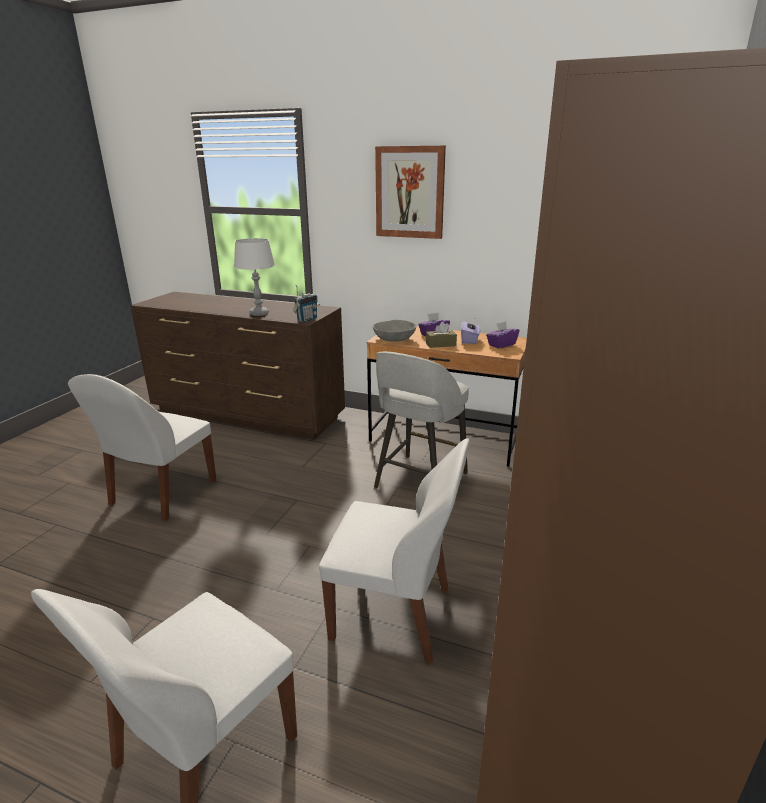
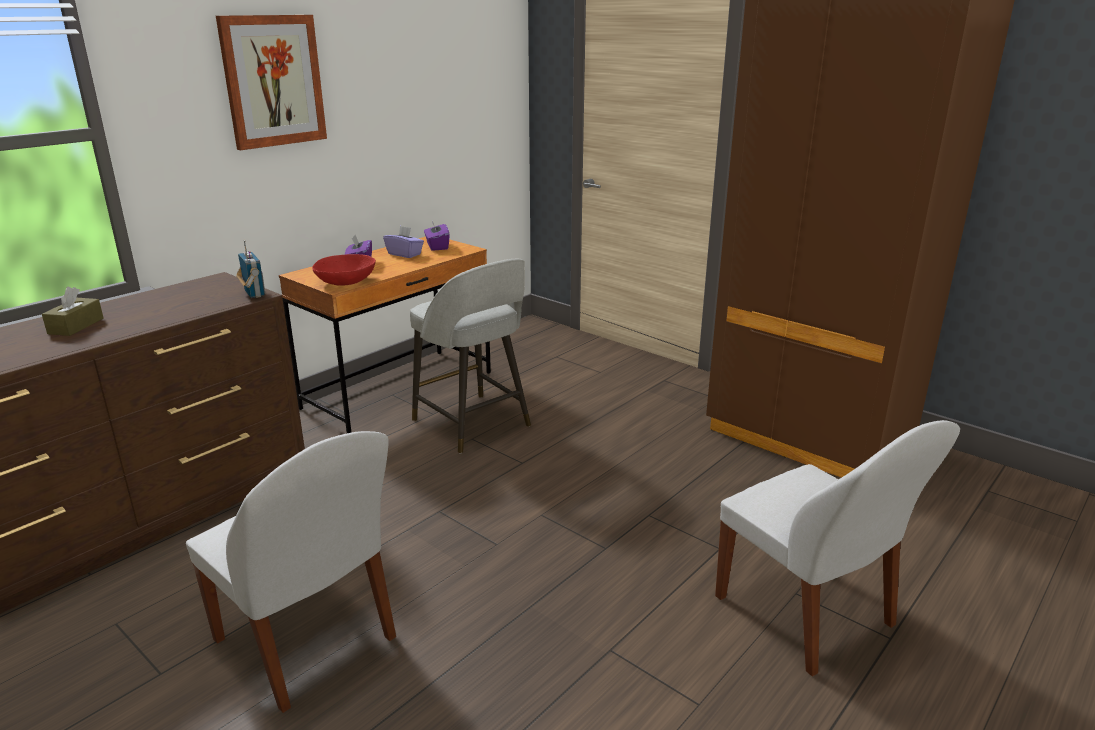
camera: 70 degrees left, 0 degrees up
grey table lamp [234,238,275,316] -> none
white chair [319,438,470,664] -> none
grey bowl [373,320,417,342] -> red bowl [312,254,376,286]
brown tissue box [426,322,457,348] -> brown tissue box moved to [42,287,103,336]

